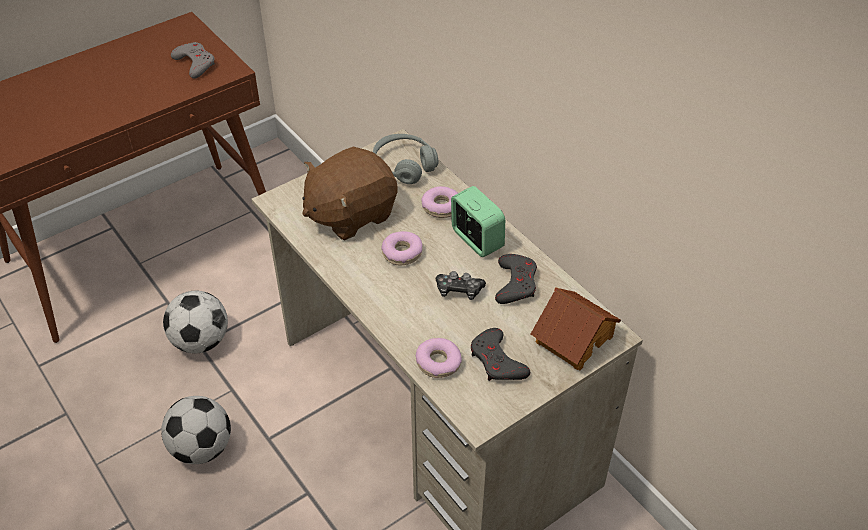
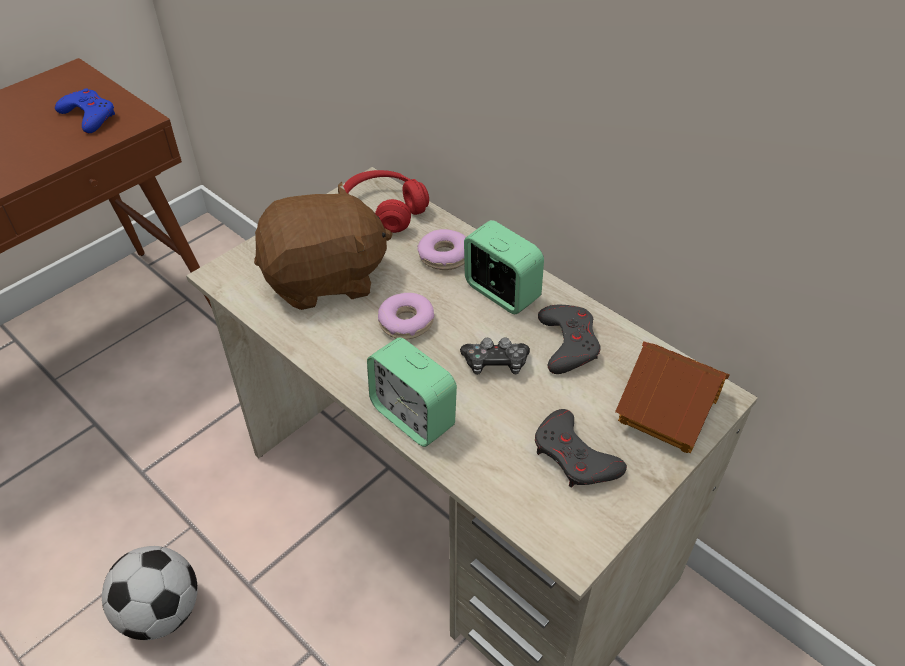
camera: 10 degrees left, 0 degrees up
football [163,291,228,353] -> none
grey game controller [171,42,215,79] -> blue game controller [55,88,115,133]
brown plush toy [302,146,397,240] -> brown plush toy turned 150 degrees counterclockwise [254,181,392,310]
grey headphones [373,134,439,184] -> red headphones [343,170,429,233]
donut [416,338,462,378] -> none
none -> alarm clock [367,337,457,447]

